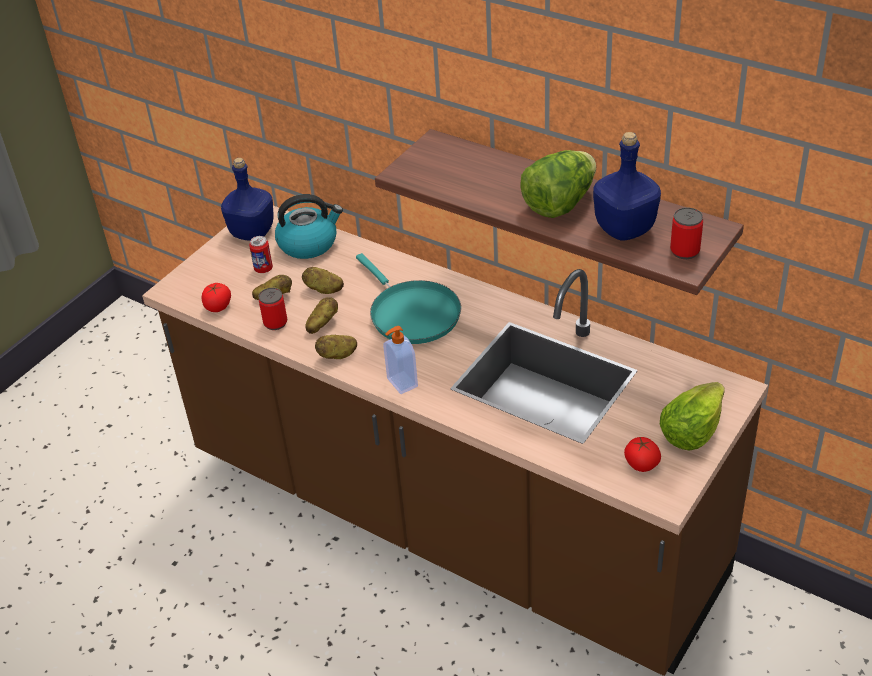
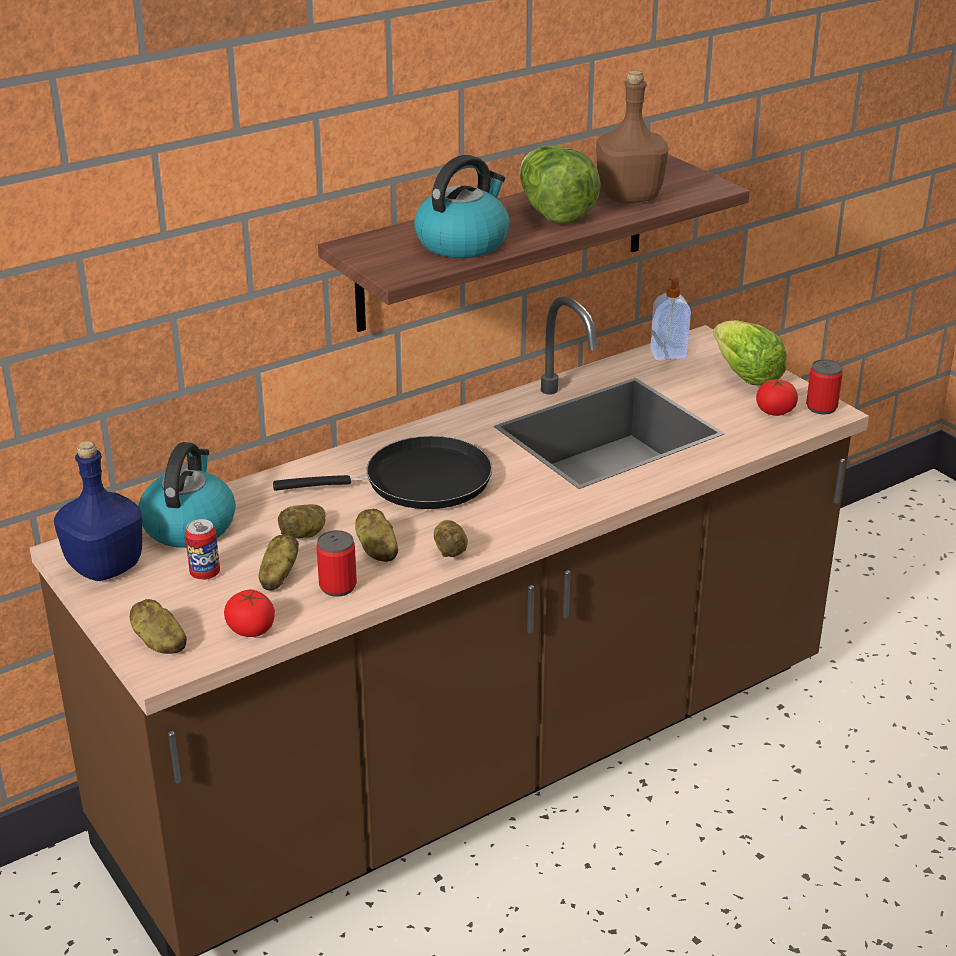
camera: 70 degrees left, 10 degrees down
turquoise frying pan [356,253,461,344] -> black frying pan [273,436,492,509]
soap dispenser [383,326,418,394] -> soap dispenser moved to [650,278,691,361]
blue bottle [593,132,661,241] -> brown bottle [596,70,668,203]
can [670,208,703,259] -> can moved to [806,359,843,414]
none -> potato [129,599,187,654]
none -> kettle [414,155,509,258]

